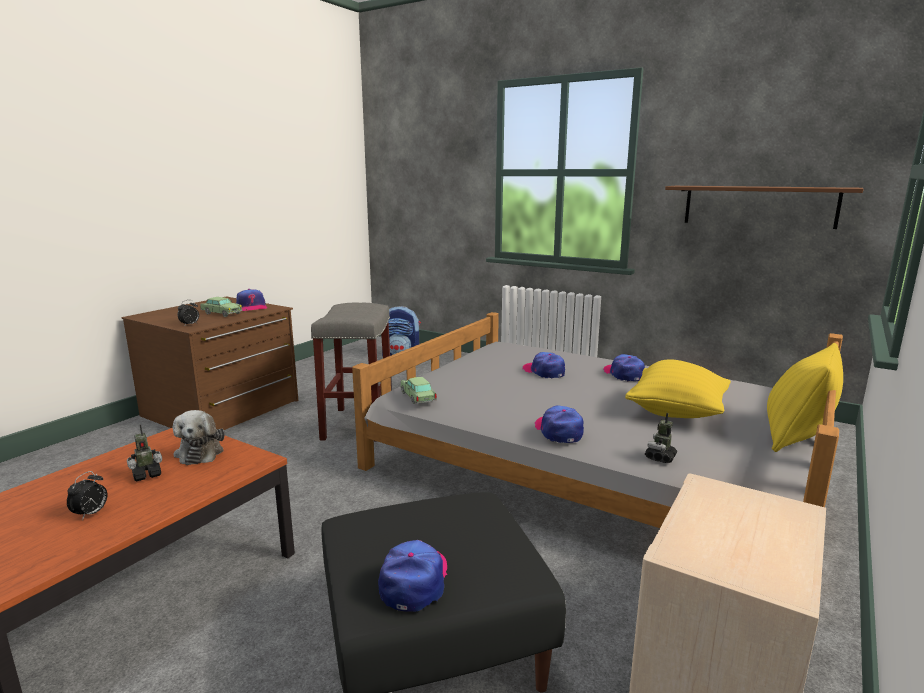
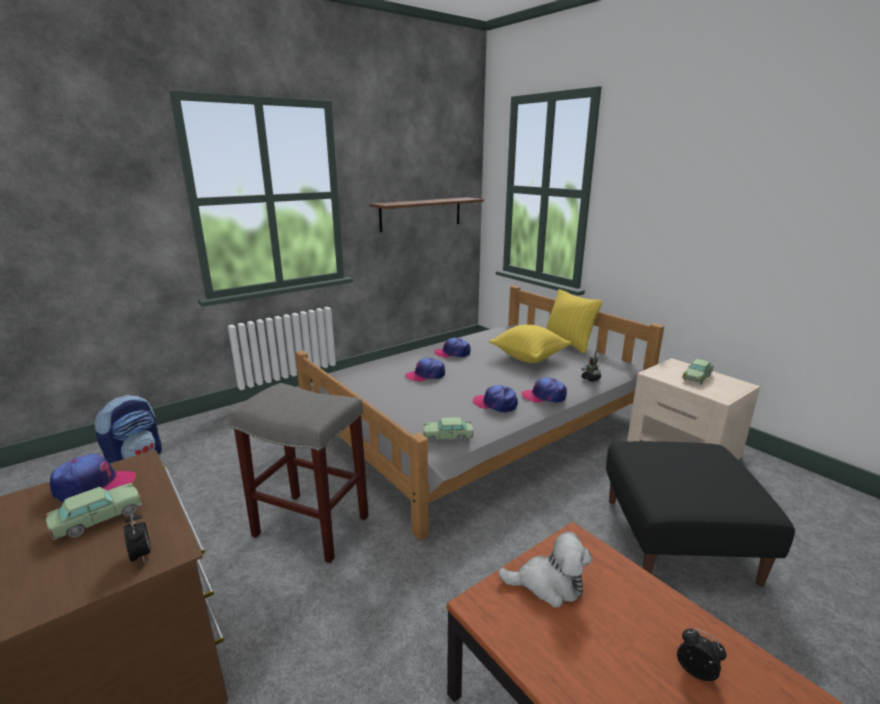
camera: 70 degrees left, 5 degrees up
toy robot [127,424,162,481] -> none
cap [378,540,447,612] -> cap moved to [473,385,518,413]
none -> toy car [682,359,714,385]

